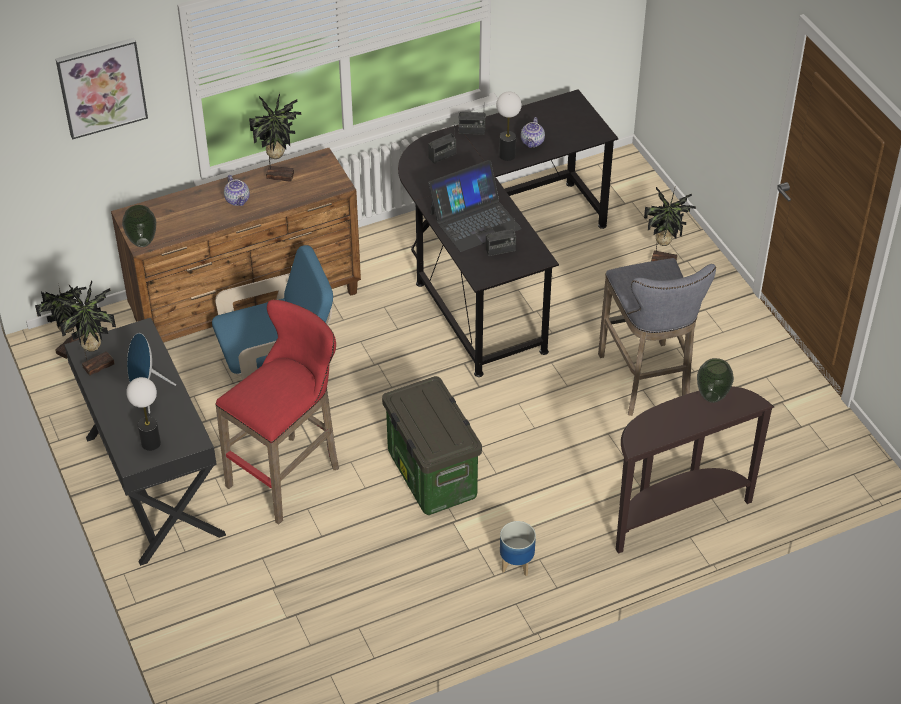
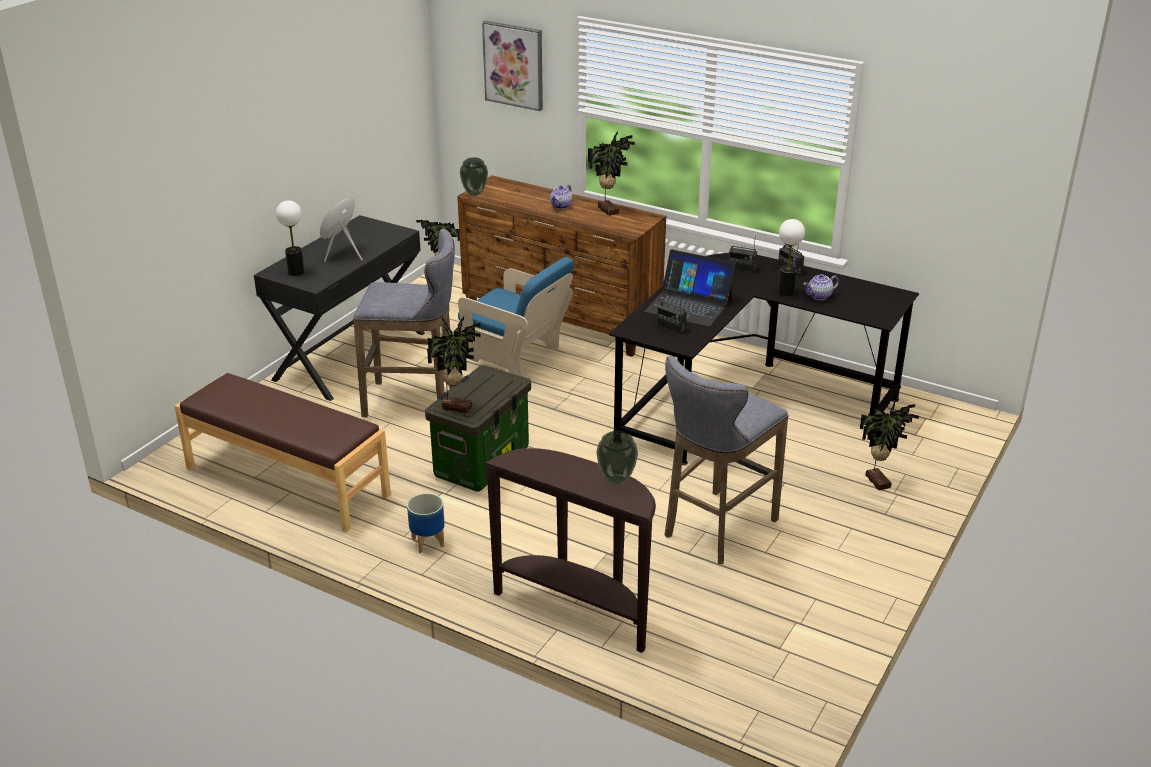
camera: 55 degrees right, 15 degrees down
potted plant [54,281,116,376] -> potted plant moved to [427,317,481,414]
red stool [215,299,339,525] -> grey stool [353,229,455,417]
none -> brown bench [174,373,391,532]

